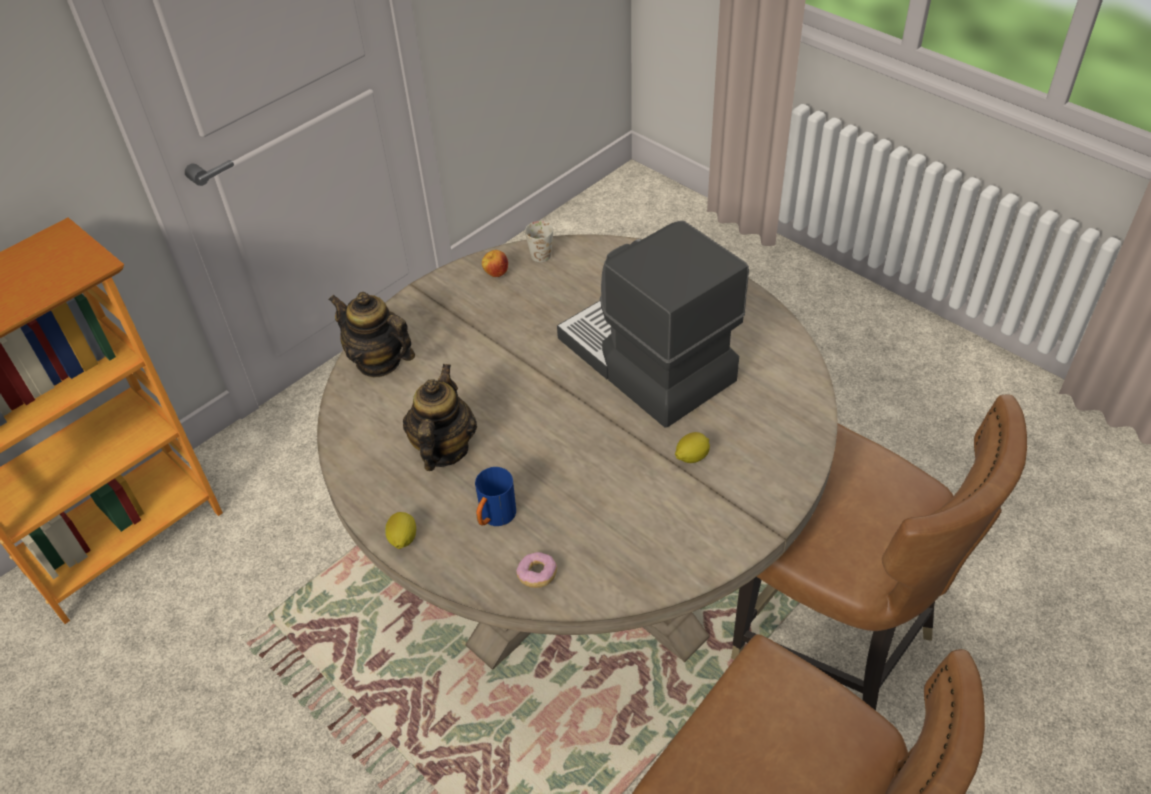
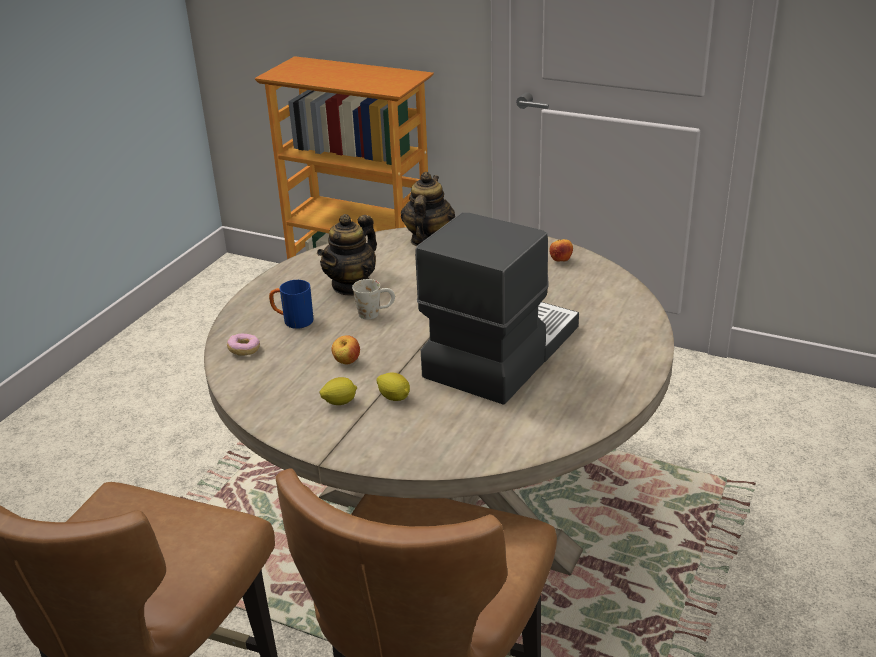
camera: 70 degrees right, 15 degrees down
lemon [385,512,416,549] -> lemon moved to [319,377,357,405]
teapot [403,364,477,471] -> teapot turned 135 degrees clockwise [317,214,377,296]
white mug [525,221,553,262] -> white mug moved to [352,279,395,320]
none -> apple [331,335,360,364]

